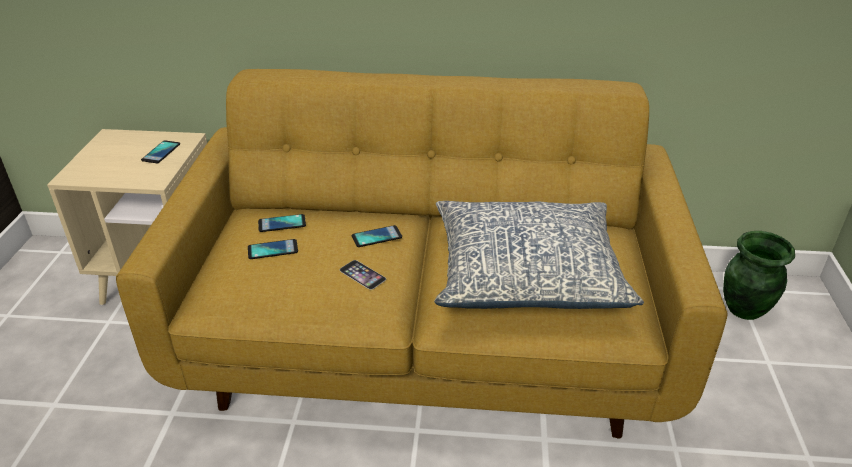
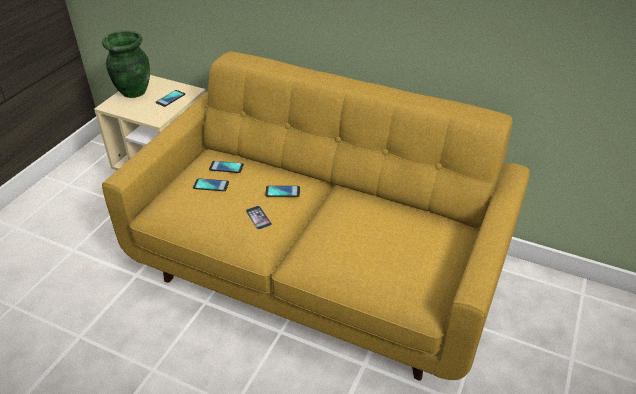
camera: 20 degrees right, 5 degrees up
pillow [434,201,644,309] -> none
green vase [723,231,795,320] -> green vase moved to [102,31,150,98]

